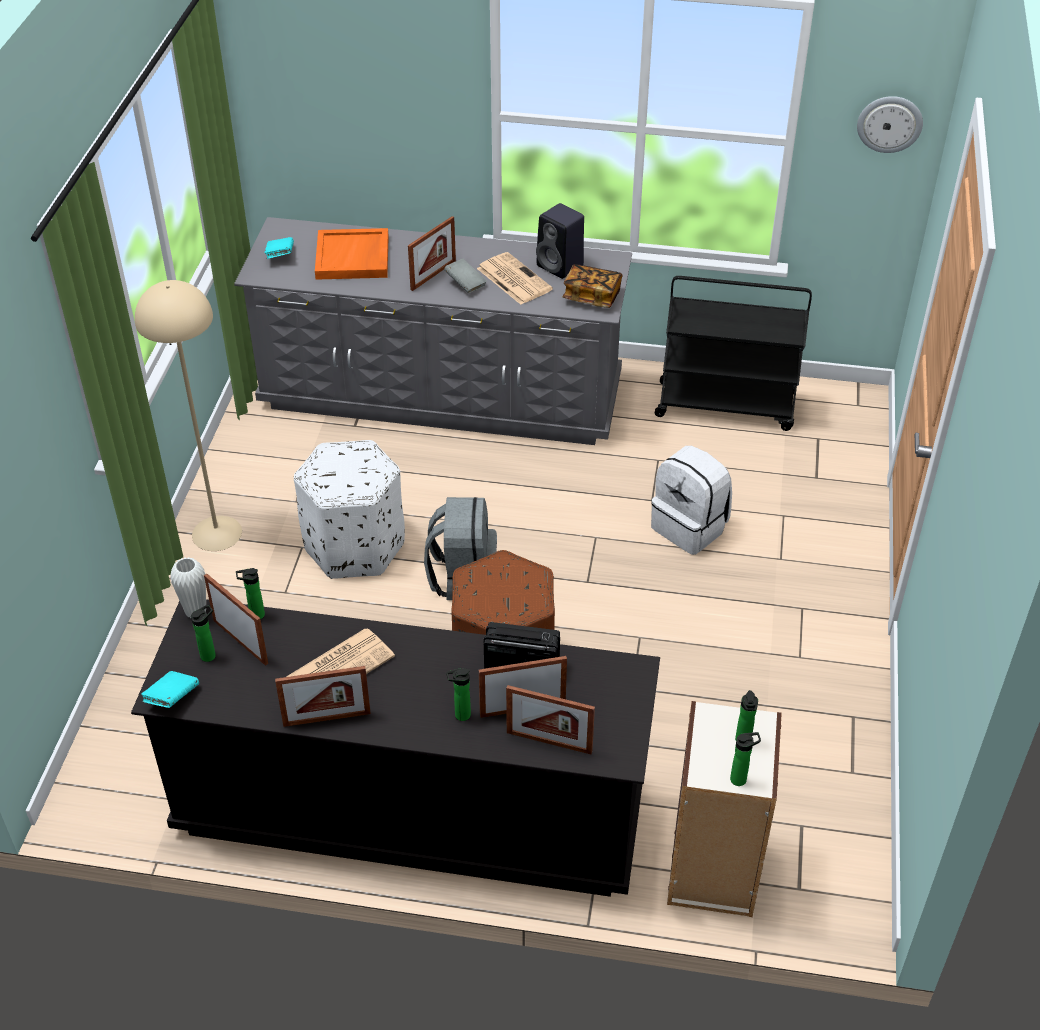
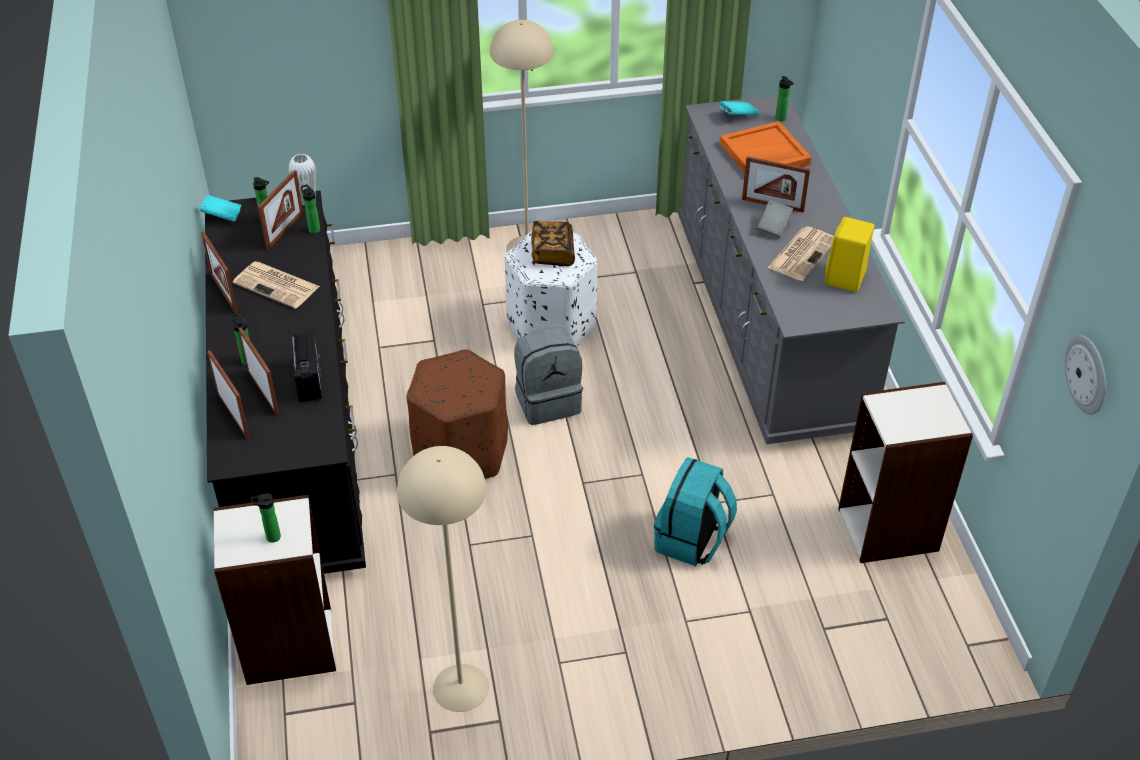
camera: 70 degrees right, 0 degrees up
picture frame [506,685,595,754] -> picture frame turned 150 degrees clockwise [207,350,250,439]
black speaker [536,203,584,279] -> yellow speaker [825,217,875,292]
book [563,264,622,308] -> book moved to [531,221,575,266]
white backpack [651,446,732,555] -> turquoise backpack [654,457,737,566]
black cart [655,276,812,431] -> bookcase [838,382,973,563]
bottle [730,732,761,786] -> bottle moved to [775,76,794,121]
none -> beige floor lamp [397,446,489,712]

